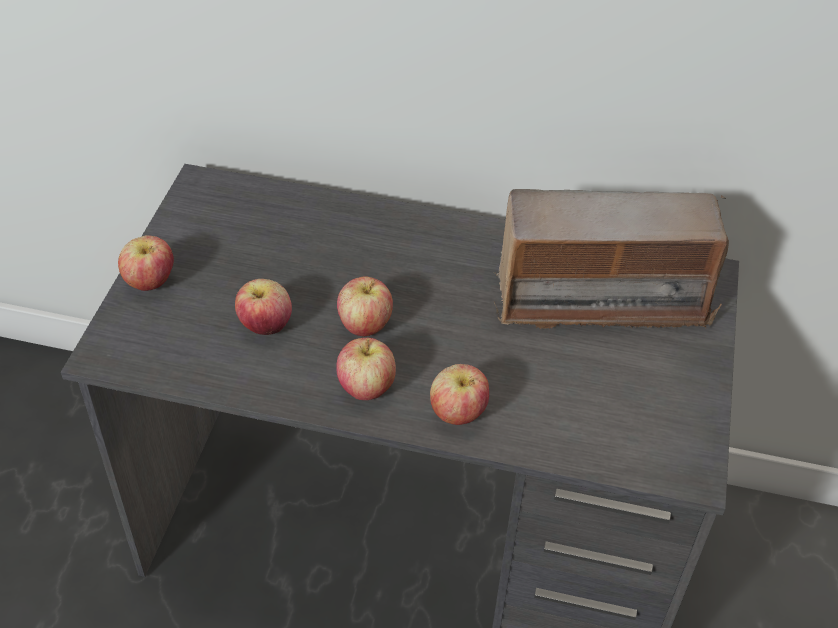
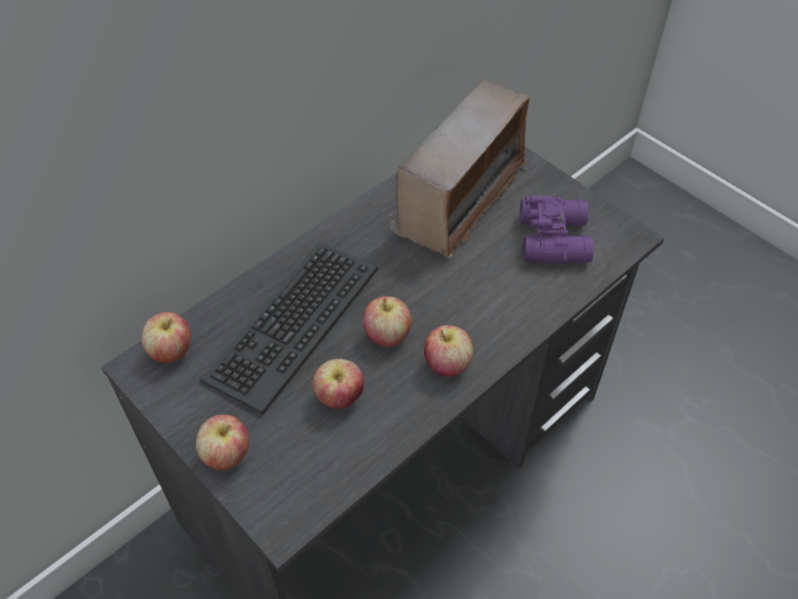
camera: 55 degrees left, 5 degrees up
apple [430,364,489,425] -> apple moved to [141,312,191,363]
none -> keyboard [200,242,378,415]
none -> purple binoculars [520,195,594,264]

